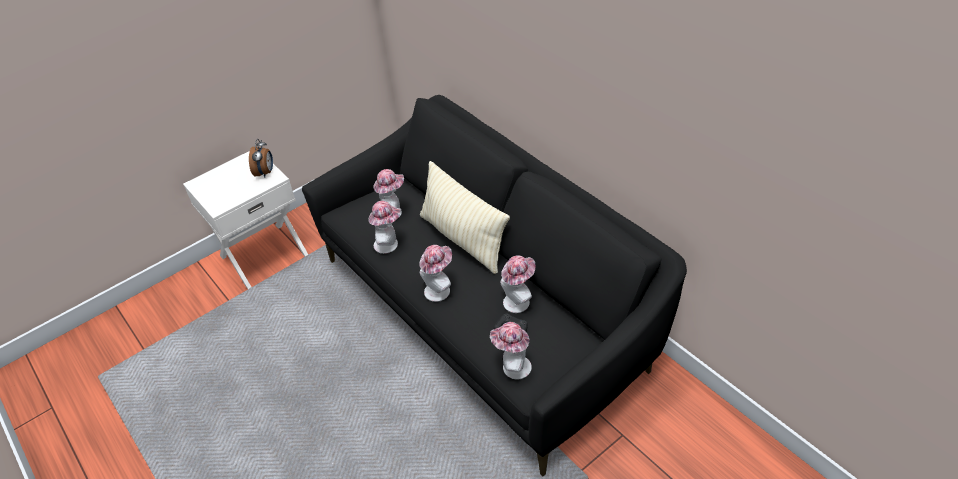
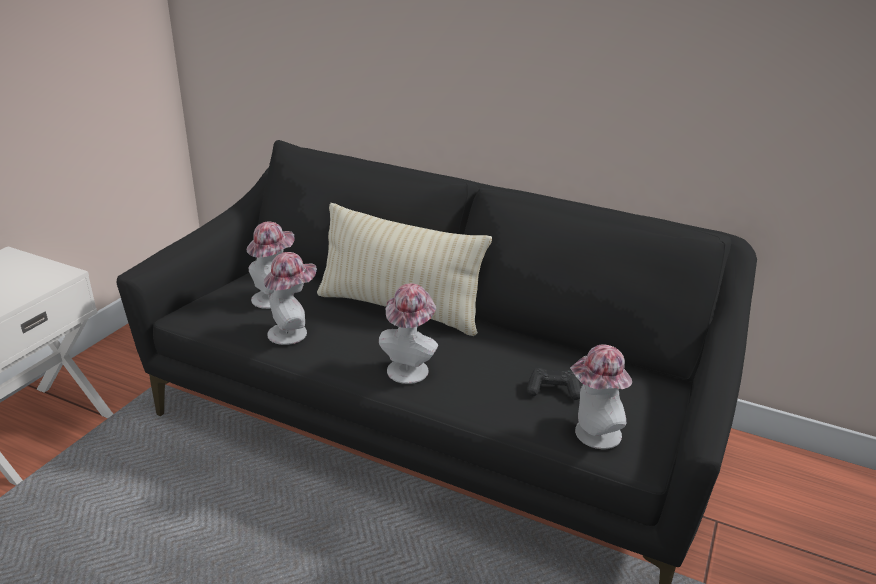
camera: 30 degrees left, 15 degrees down
alarm clock [249,139,273,177] -> none
hat [500,255,536,313] -> none

